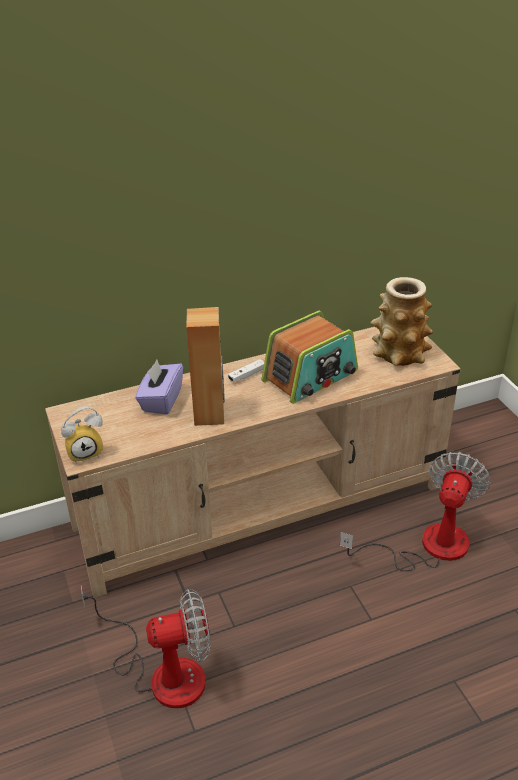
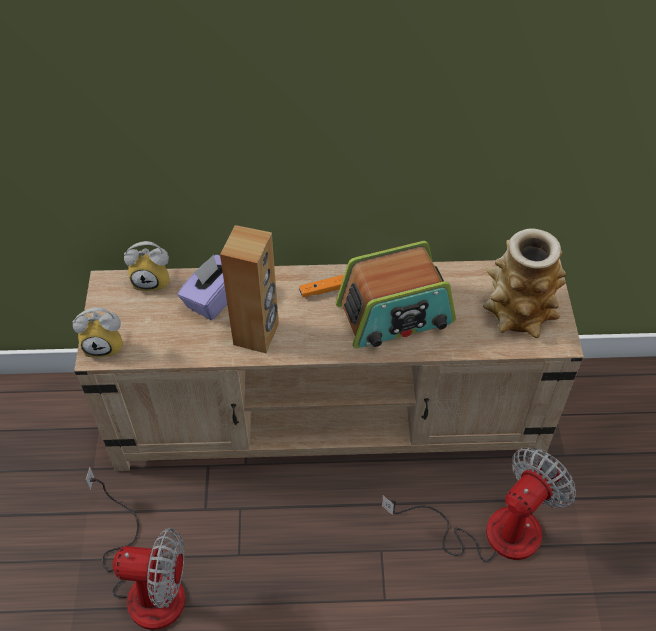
camera: 20 degrees right, 15 degrees up
white game controller [228,359,264,382] -> orange game controller [299,275,344,297]
none -> alarm clock [124,241,170,291]

